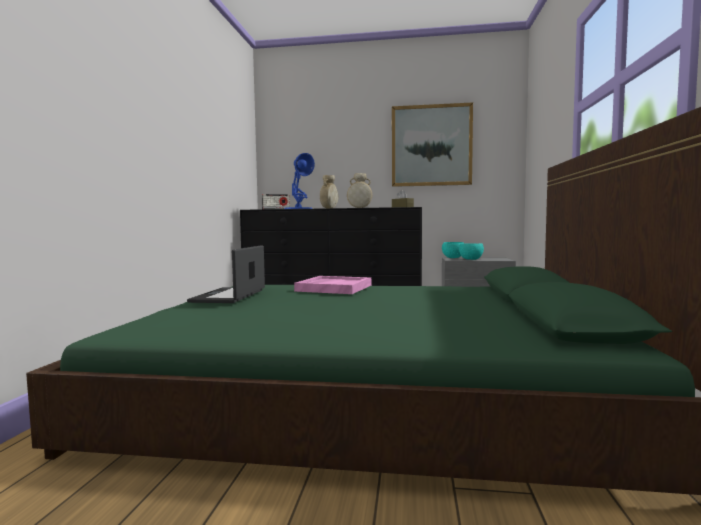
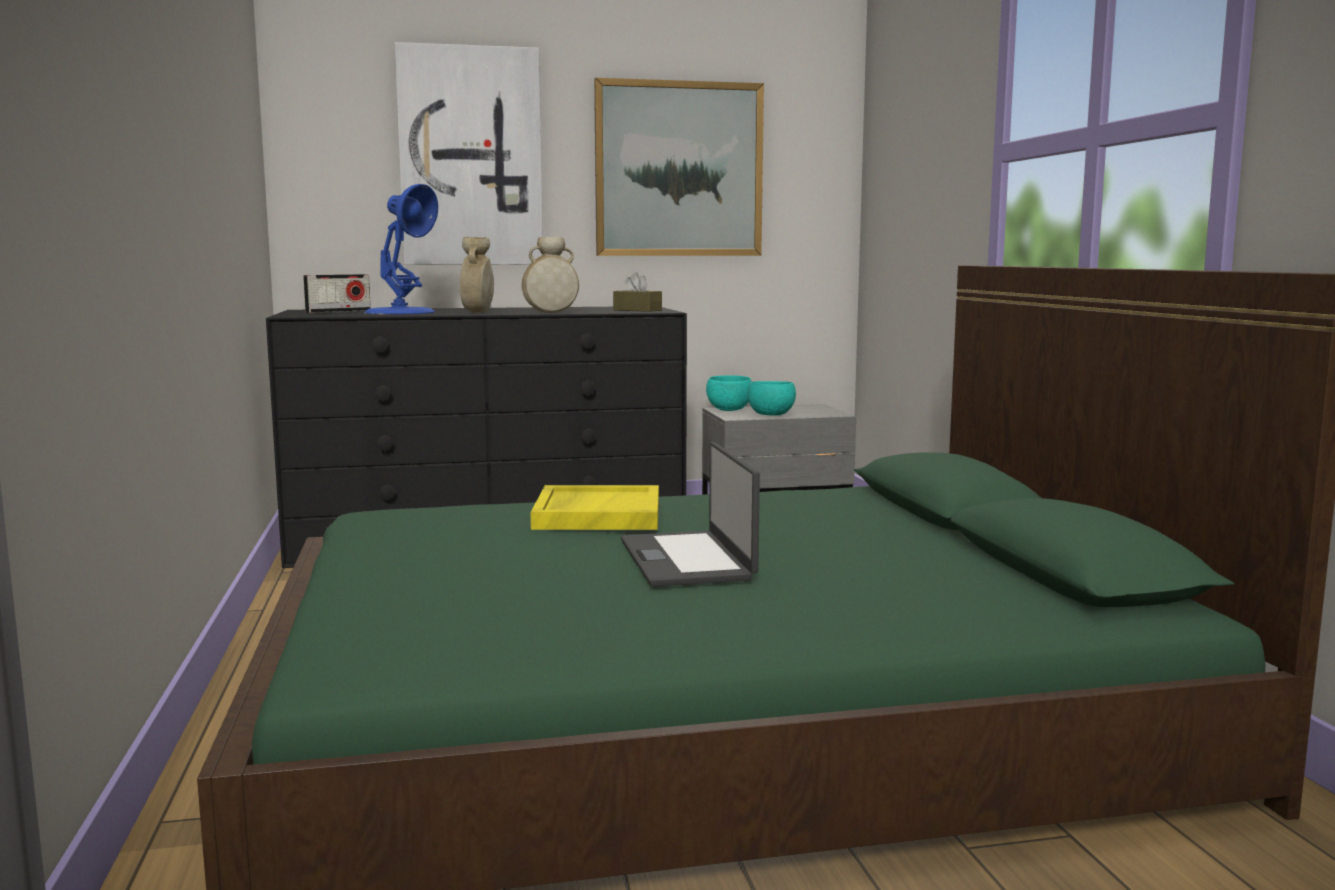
camera: 20 degrees left, 5 degrees up
laptop [187,245,265,303] -> laptop moved to [621,442,760,587]
pink tray [294,276,371,294] -> yellow tray [531,485,659,530]
none -> picture [394,42,543,265]

